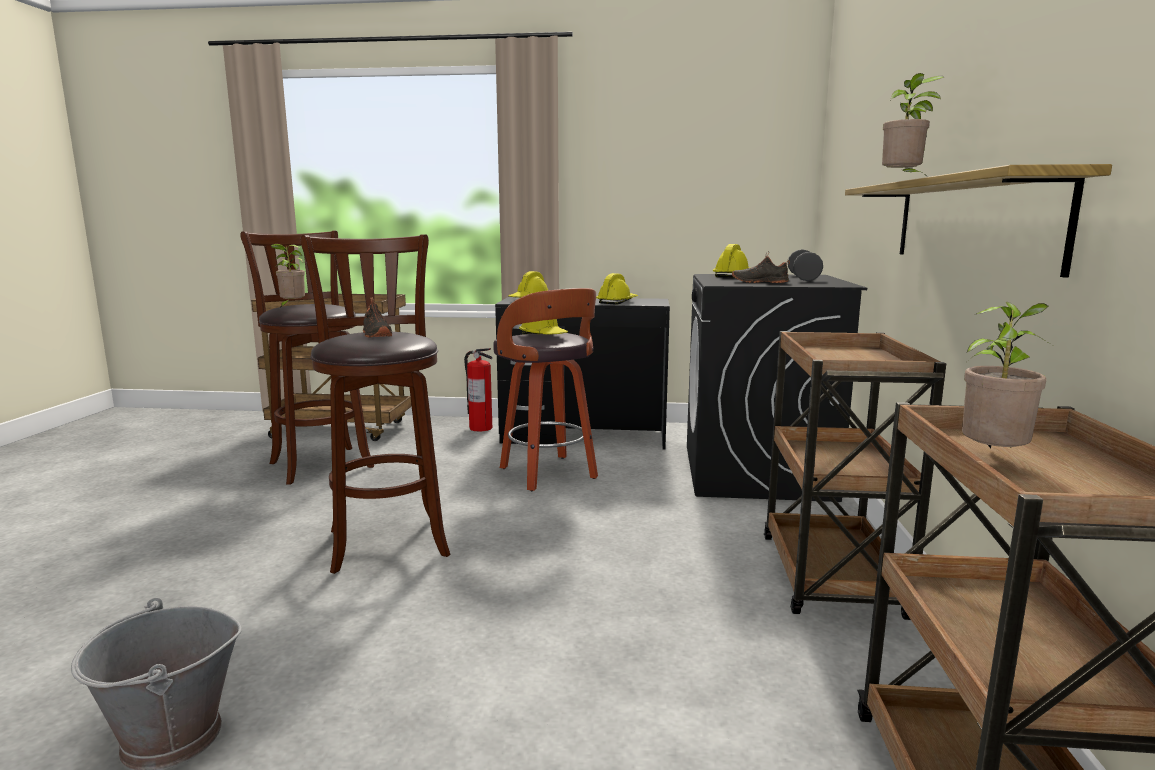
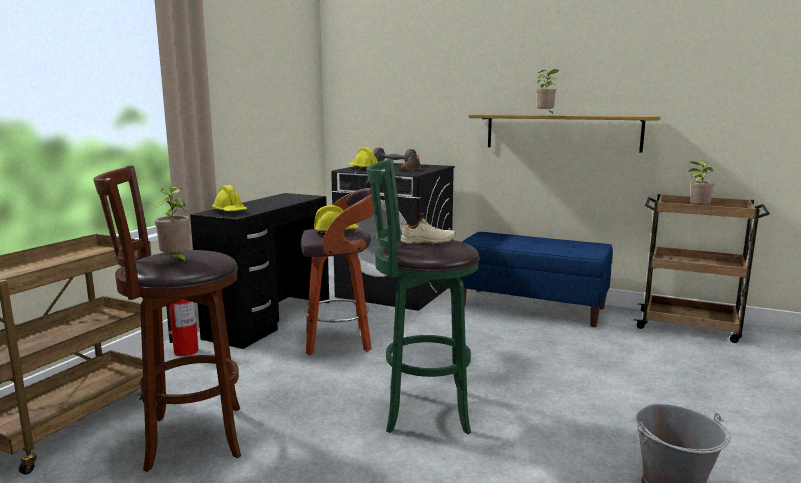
camera: 70 degrees left, 0 degrees up
brown stool [301,234,450,574] -> green stool [366,159,480,434]
black shoe [363,297,392,338] -> beige shoe [401,213,456,245]
yellow hard hat [596,273,638,304] -> none
brown cart [764,331,947,620] -> blue bench [459,232,613,327]

